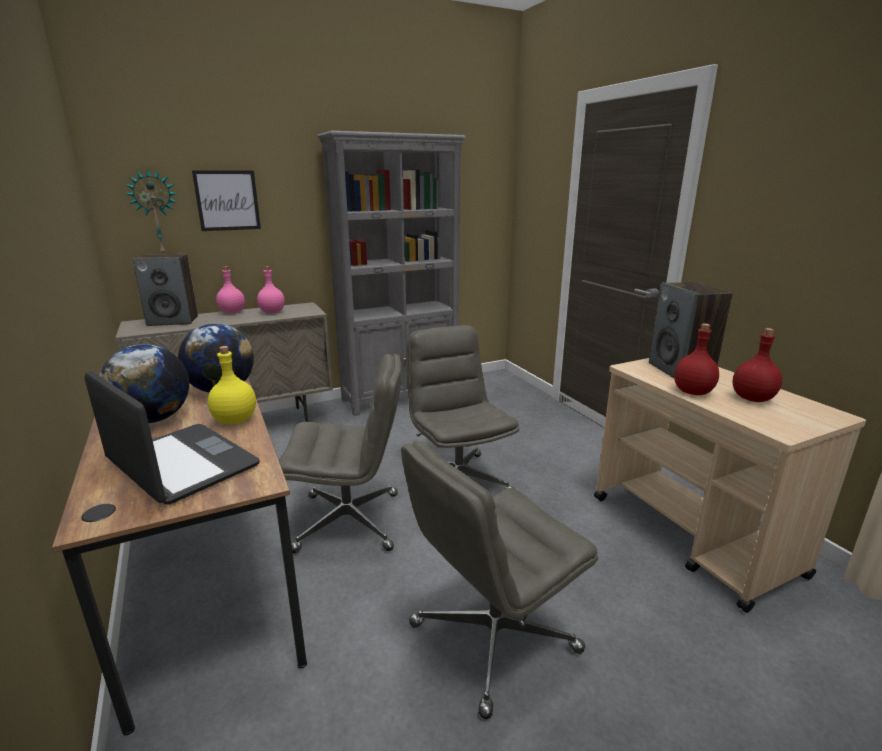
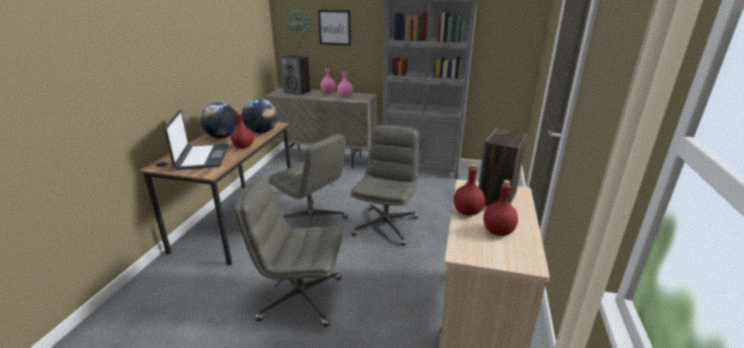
camera: 40 degrees right, 5 degrees up
yellow bottle [208,346,256,424] -> red bottle [231,111,254,149]

